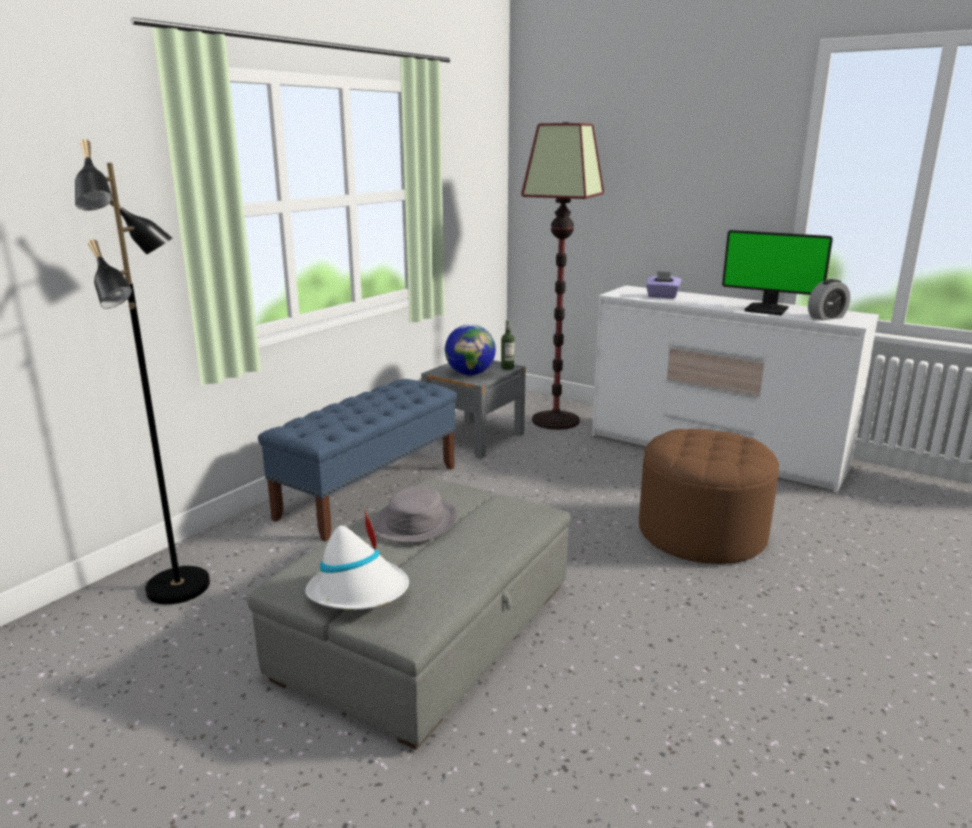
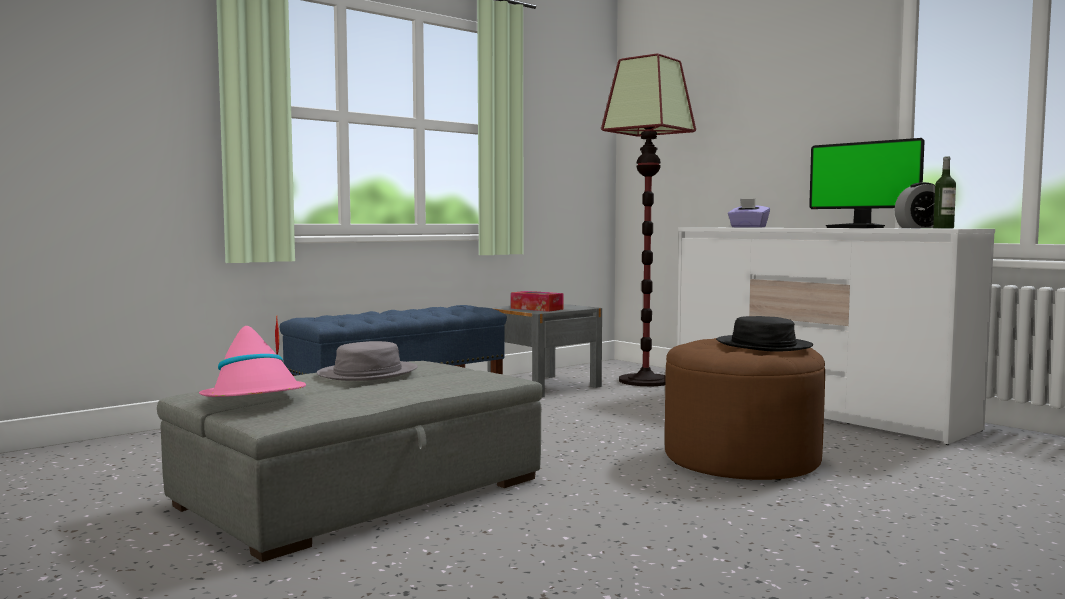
camera: 15 degrees right, 15 degrees down
black floor lamp [75,139,210,605] -> none
white hat [305,509,409,610] -> pink hat [199,315,306,397]
globe [445,324,496,375] -> tissue box [511,291,563,312]
bottle [501,320,514,370] -> bottle moved to [933,156,956,229]
none -> black hat [716,316,813,352]

